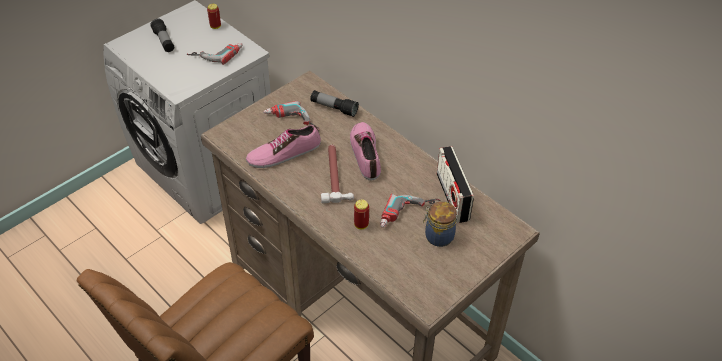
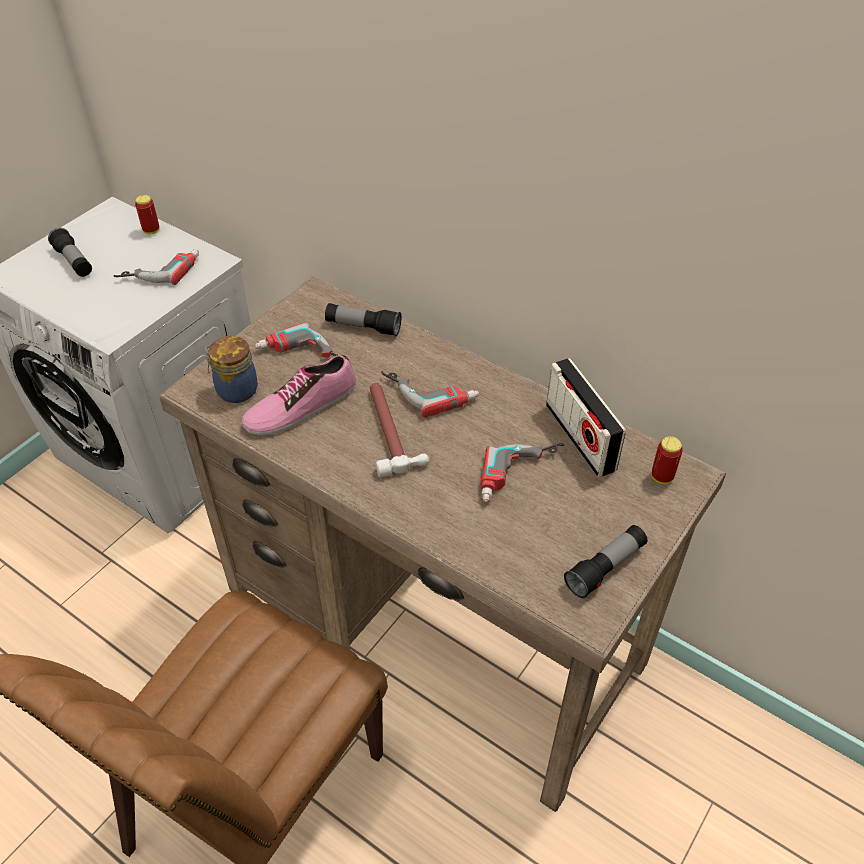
camera: 10 degrees left, 0 degrees up
shoe [350,122,381,181] -> power drill [381,371,479,418]
can [354,199,369,229] -> can moved to [651,436,683,484]
jar [423,202,457,247] -> jar moved to [205,336,258,403]
none -> flashlight [564,525,648,599]

